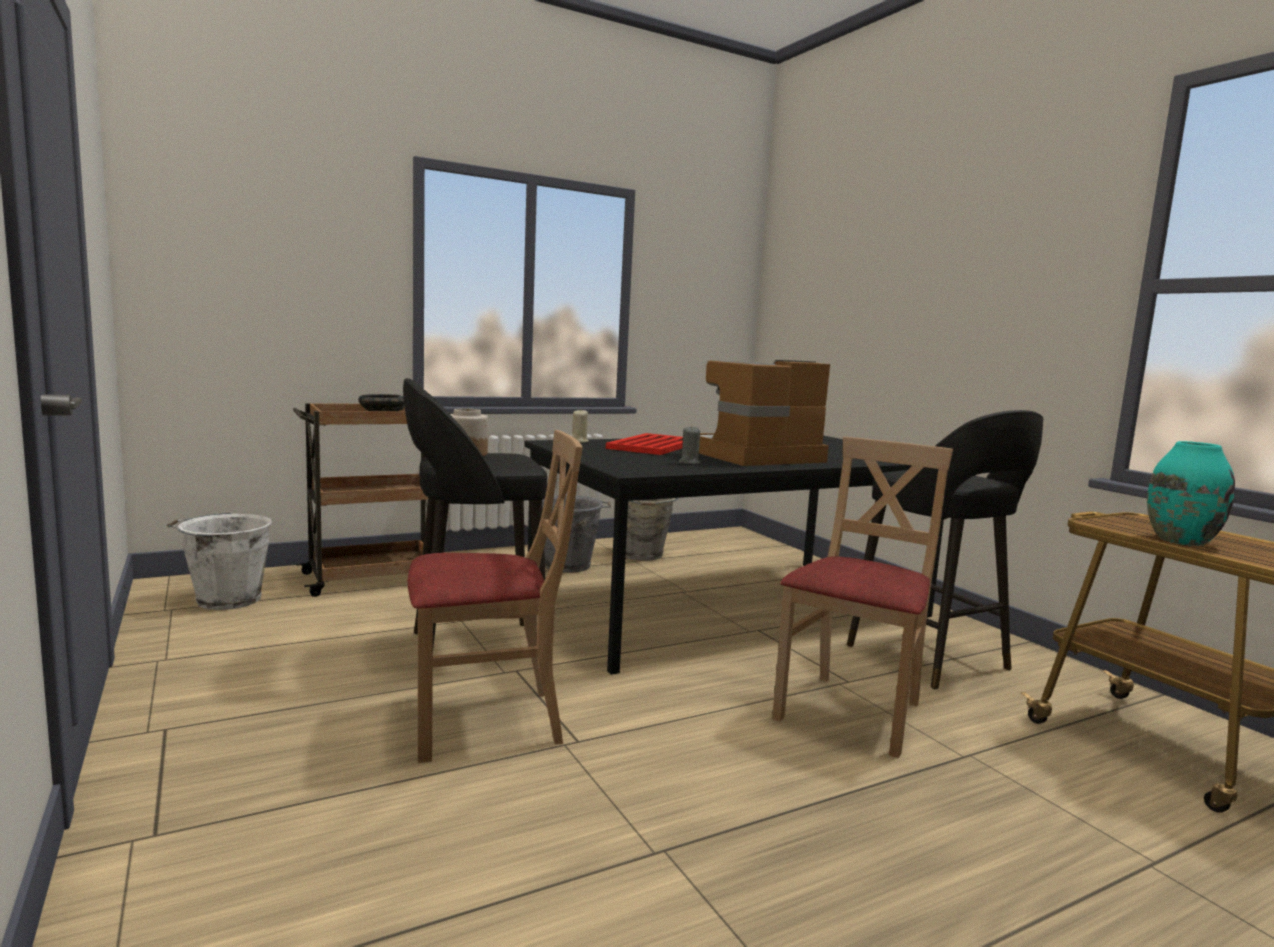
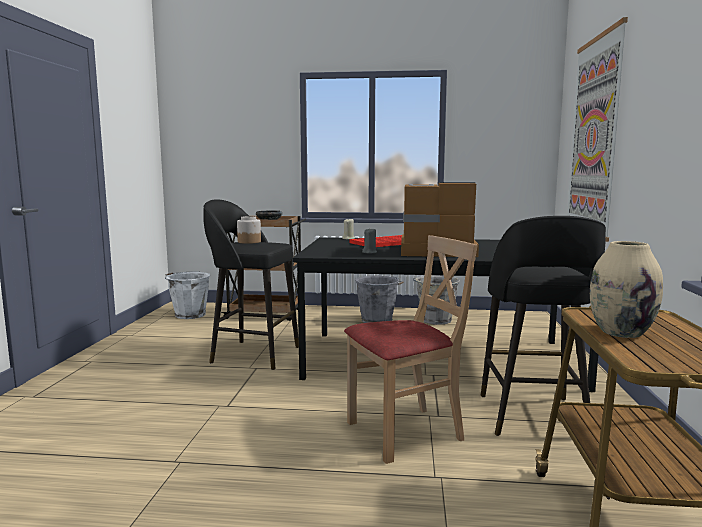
camera: 35 degrees right, 0 degrees up
beige chair [408,430,583,763] -> none
turquoise vase [1147,441,1235,546] -> beige vase [590,241,663,338]
none -> picture [567,17,628,242]

